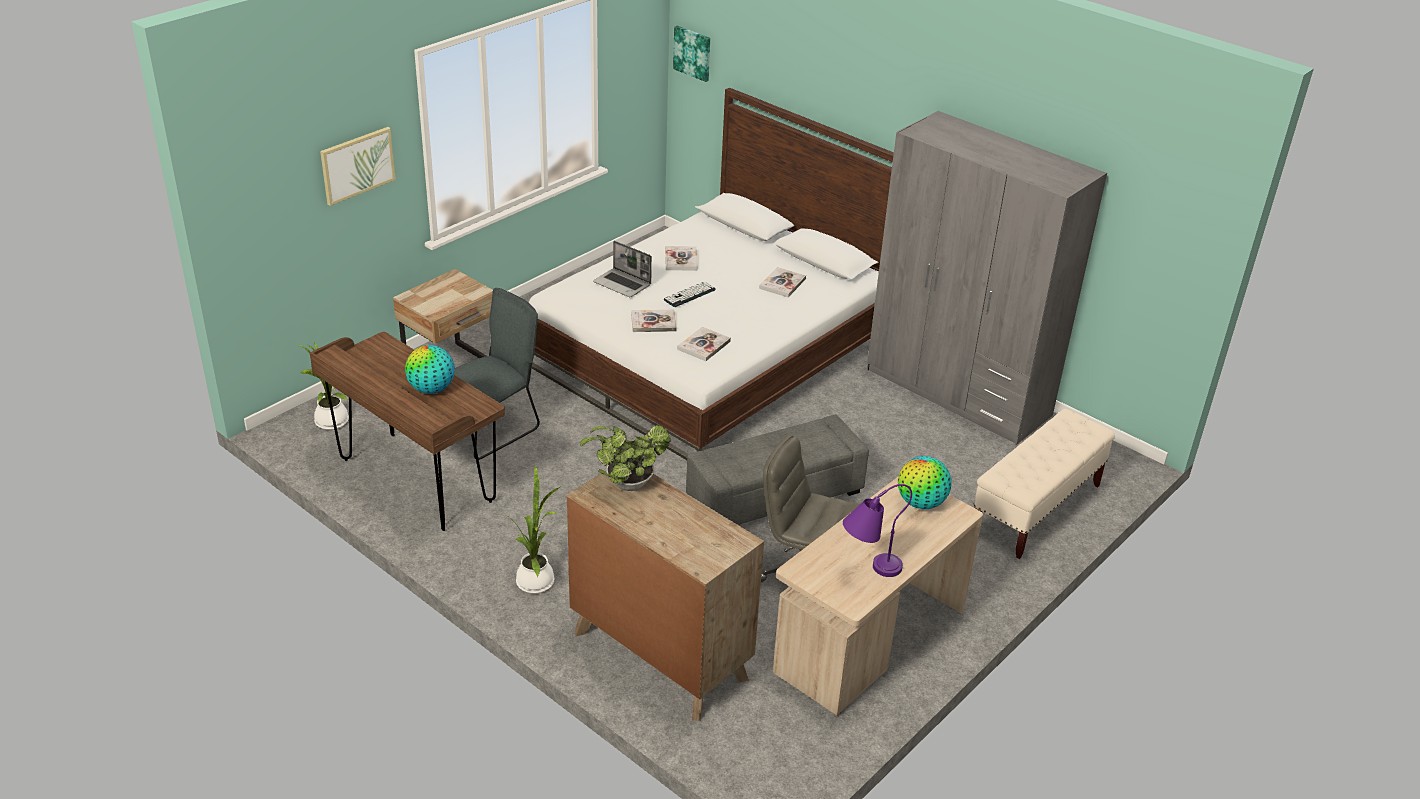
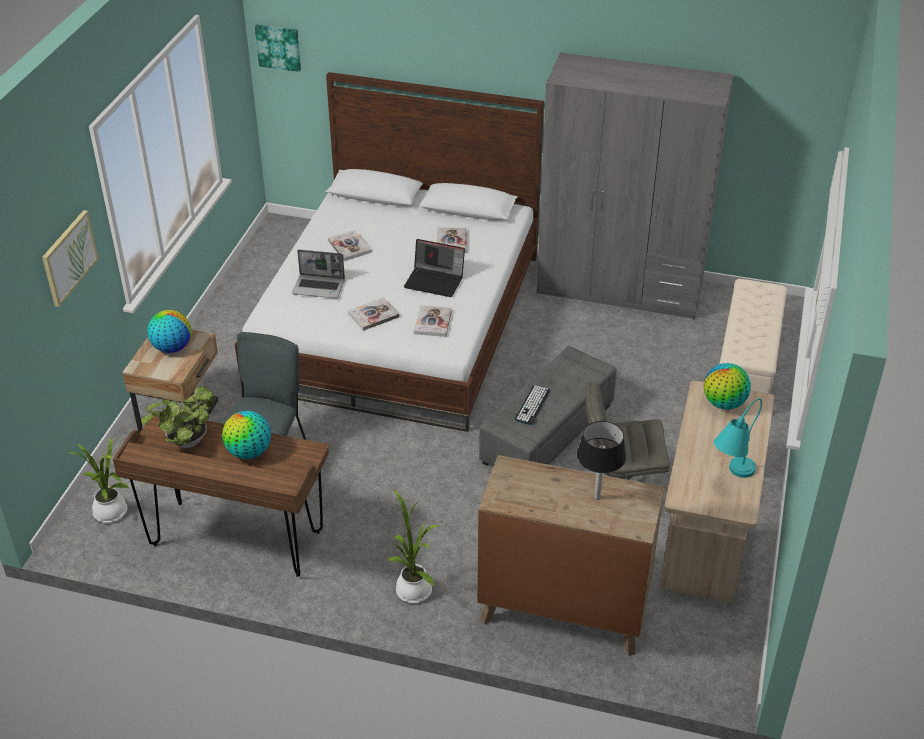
camera: 25 degrees left, 5 degrees up
potted plant [580,425,671,491] -> potted plant moved to [141,386,214,448]
keyboard [664,282,716,307] -> keyboard moved to [515,385,550,425]
purple table lamp [843,484,912,577] -> turquoise table lamp [714,398,762,478]
none -> globe [147,310,191,353]
none -> laptop [404,239,465,297]
none -> black table lamp [577,421,626,500]

